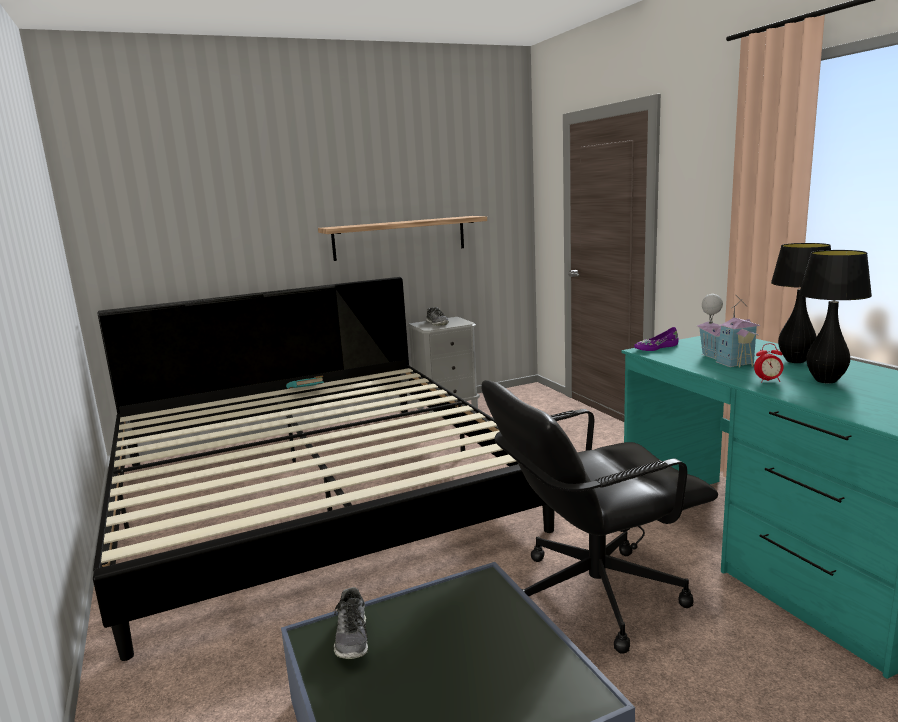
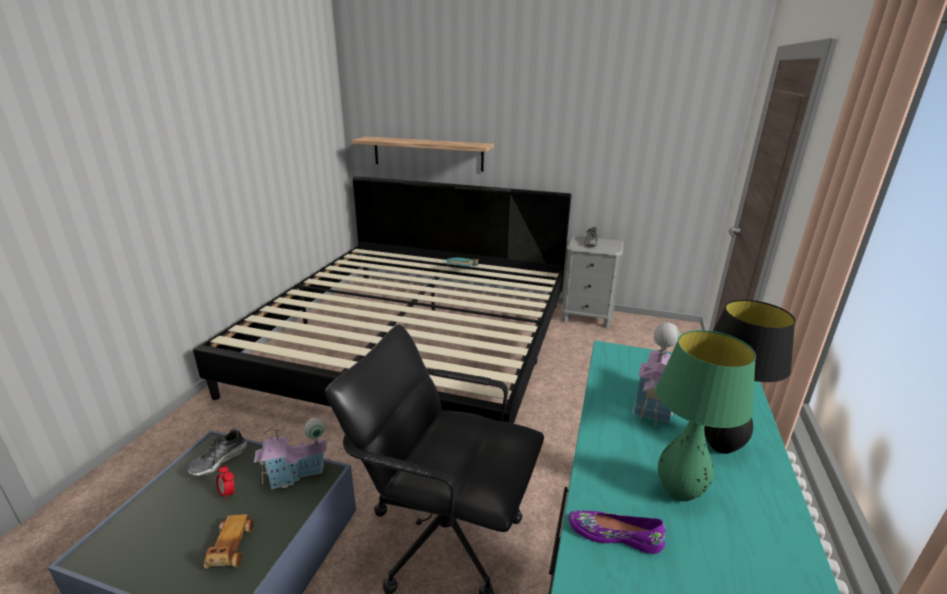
camera: 40 degrees right, 10 degrees up
shelf [318,216,487,261] -> shelf moved to [352,136,494,172]
purple shoe [634,327,678,351] -> purple shoe moved to [569,510,665,554]
alarm clock [754,343,783,383] -> alarm clock moved to [216,464,234,501]
black table lamp [799,250,872,384] -> green table lamp [656,330,756,502]
none -> toy car [204,514,254,569]
none -> toy house [254,418,327,489]

